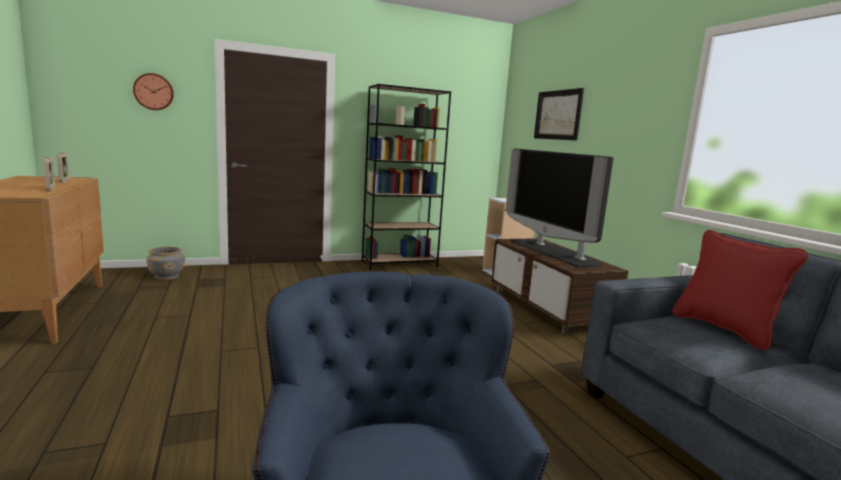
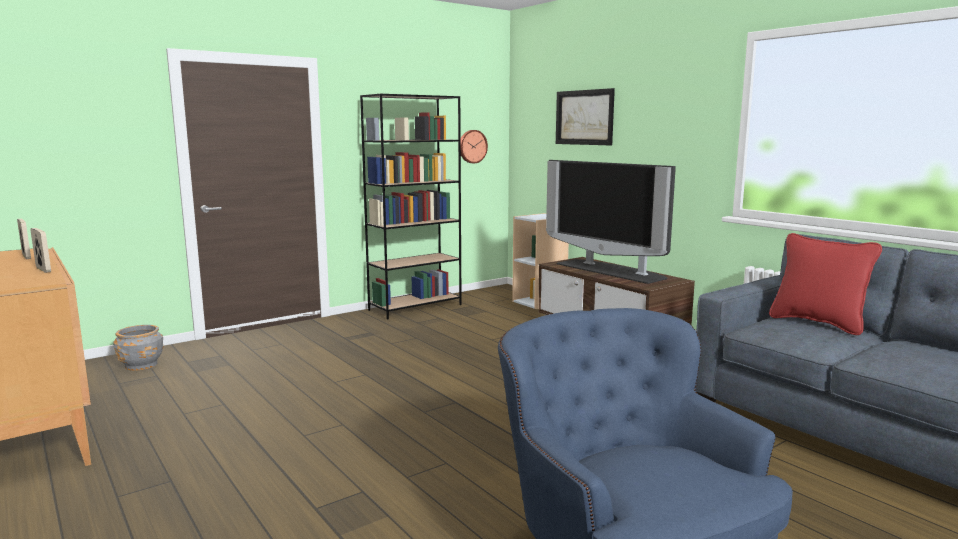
camera: 15 degrees left, 0 degrees up
wall clock [133,73,174,110] -> wall clock moved to [461,130,488,163]

